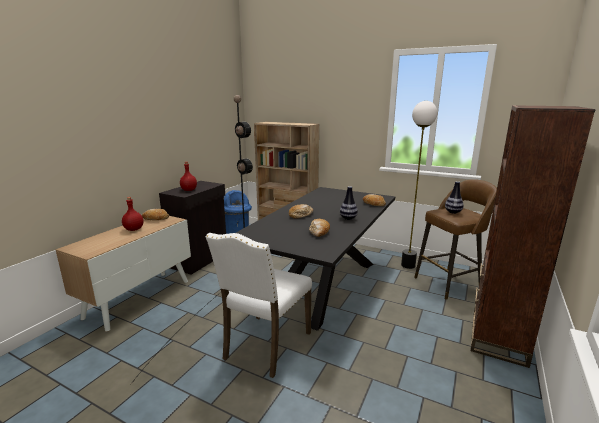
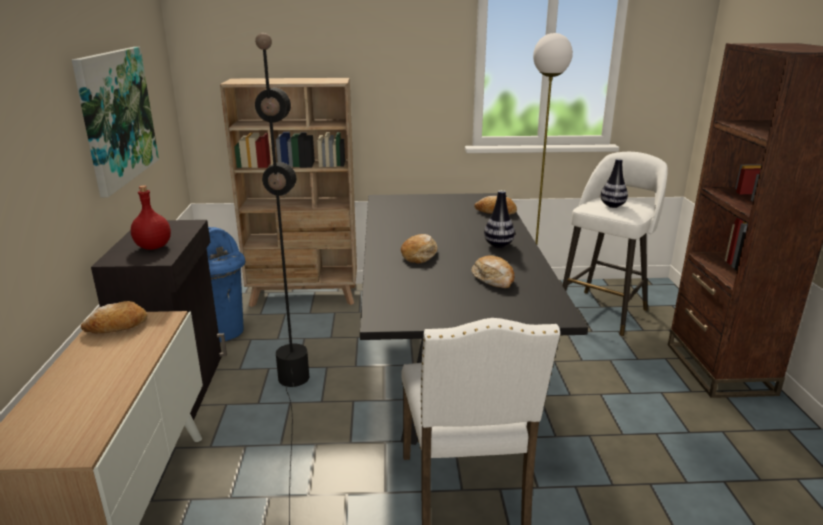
camera: 30 degrees left, 5 degrees up
red bottle [122,197,143,231] -> none
brown stool [414,179,497,300] -> white stool [562,152,668,336]
none -> picture [72,47,159,197]

